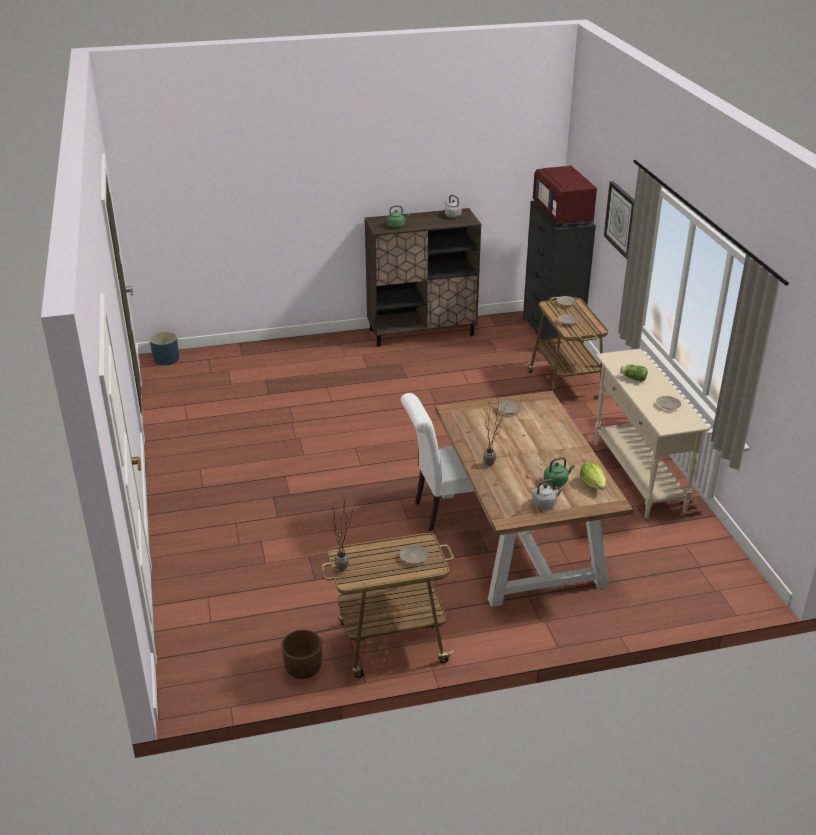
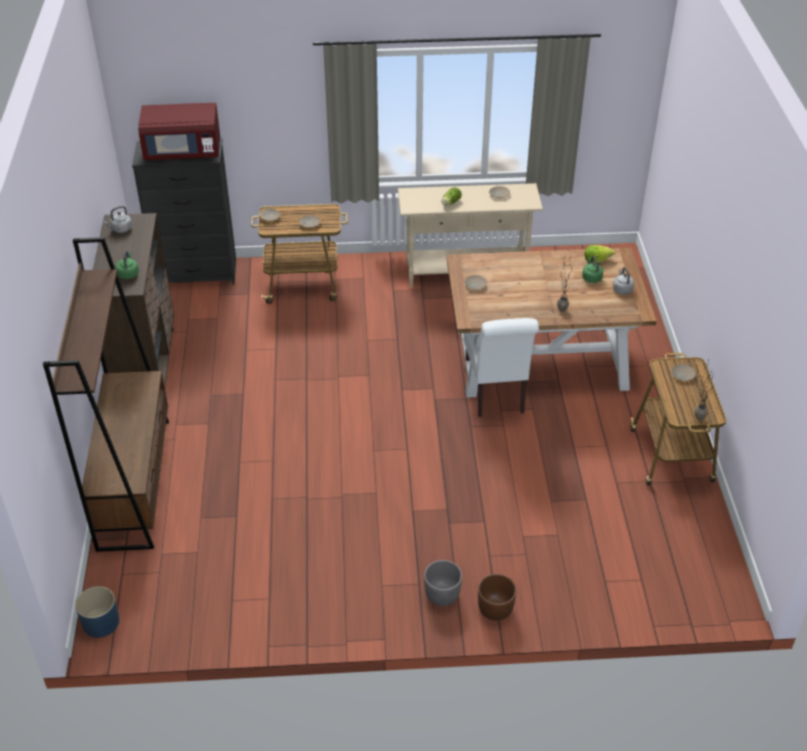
camera: 80 degrees left, 10 degrees up
brown planter [281,630,322,679] -> brown planter moved to [478,574,517,621]
wall clock [604,181,635,259] -> none
none -> brown bookcase [43,237,169,552]
none -> grey planter [424,560,462,606]

